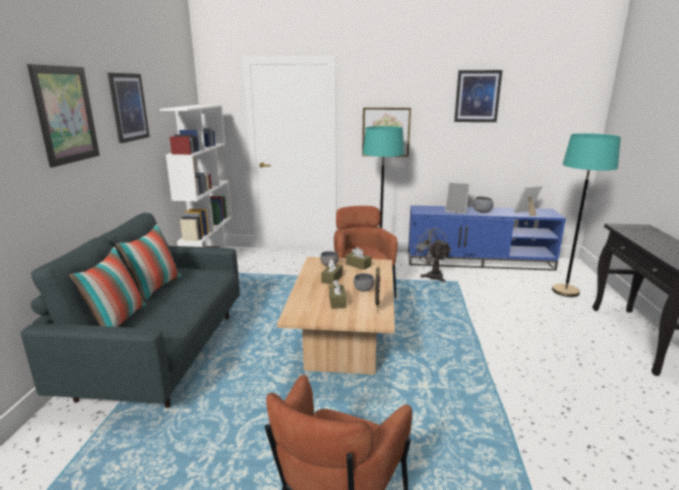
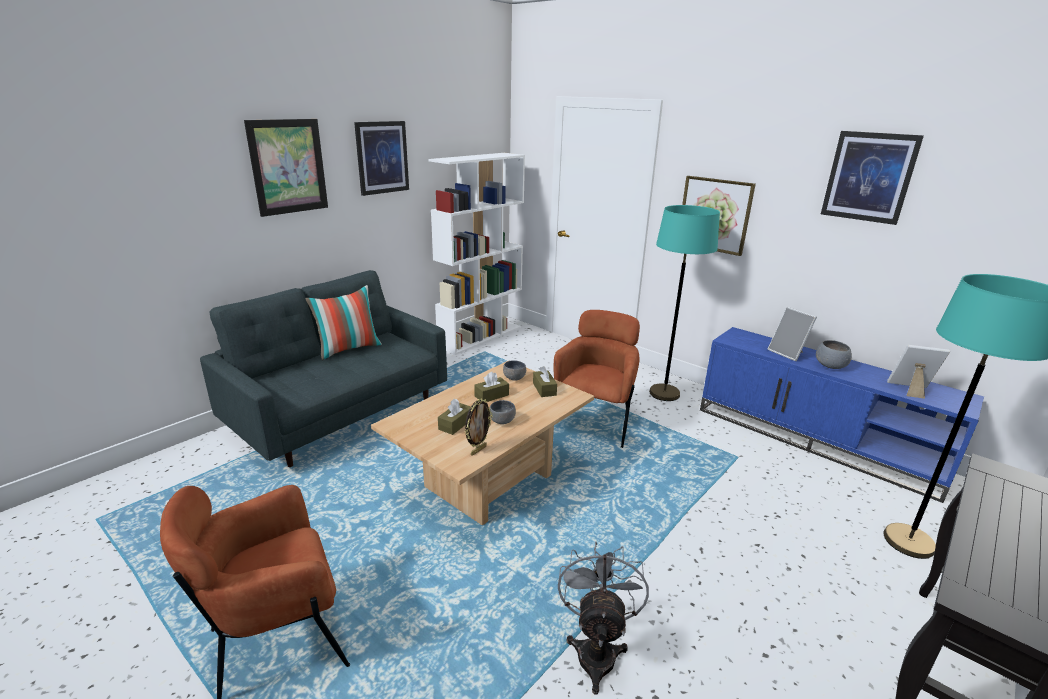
camera: 35 degrees right, 5 degrees up
pillow [69,247,146,327] -> none
grey fan [414,227,451,282] -> grey fan moved to [558,542,649,695]

